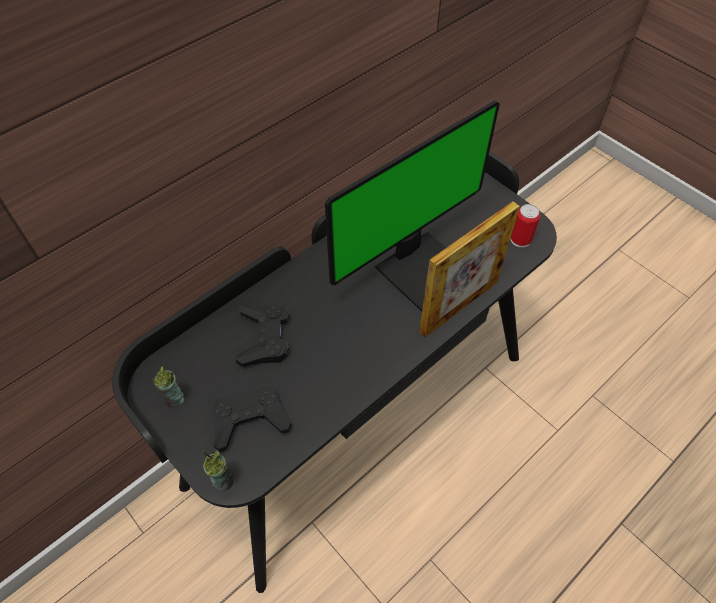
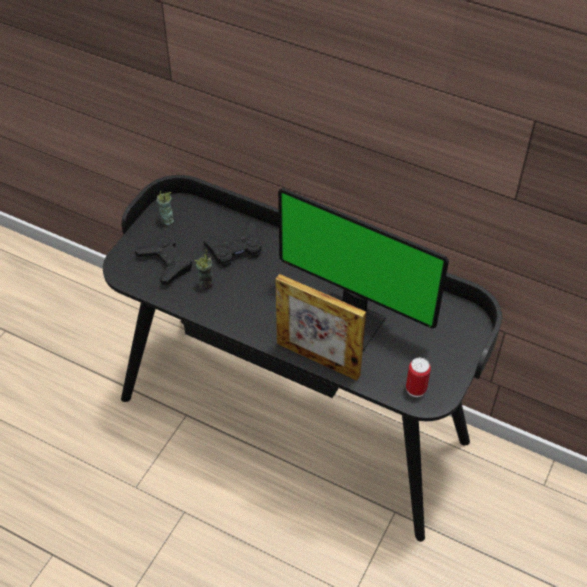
camera: 70 degrees right, 5 degrees down
cup [202,450,233,492] -> cup moved to [195,249,213,290]

